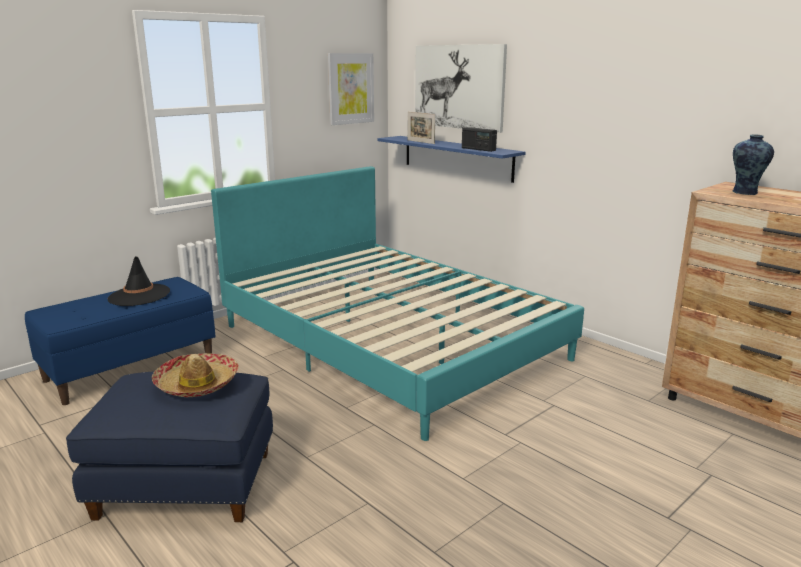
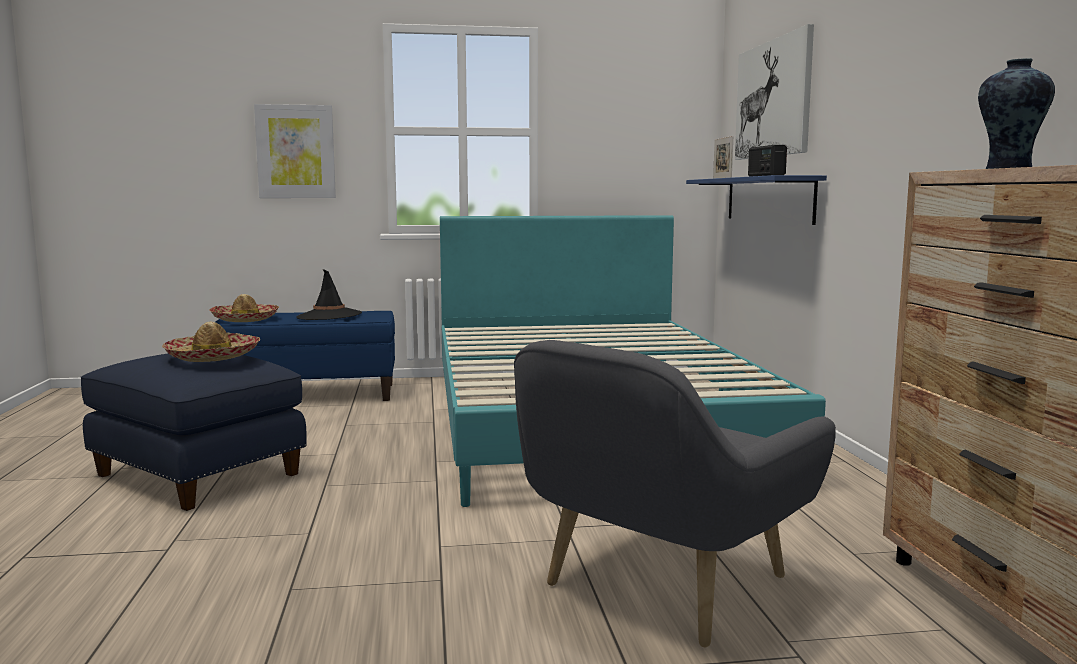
camera: 35 degrees right, 10 degrees down
picture [328,53,374,125] -> picture moved to [254,104,336,198]
none -> hat [209,294,279,322]
none -> grey armchair [514,340,836,647]

